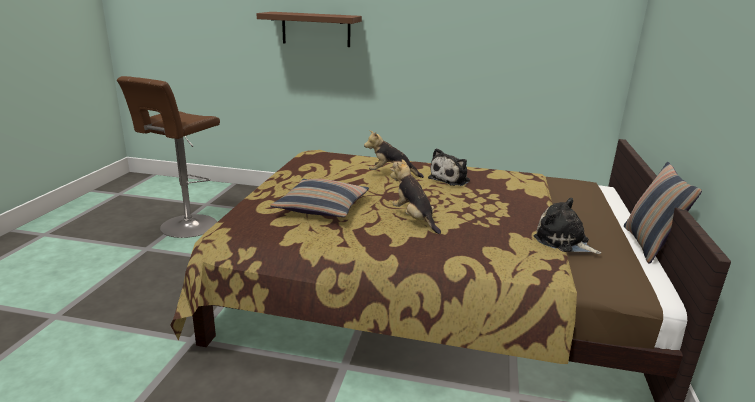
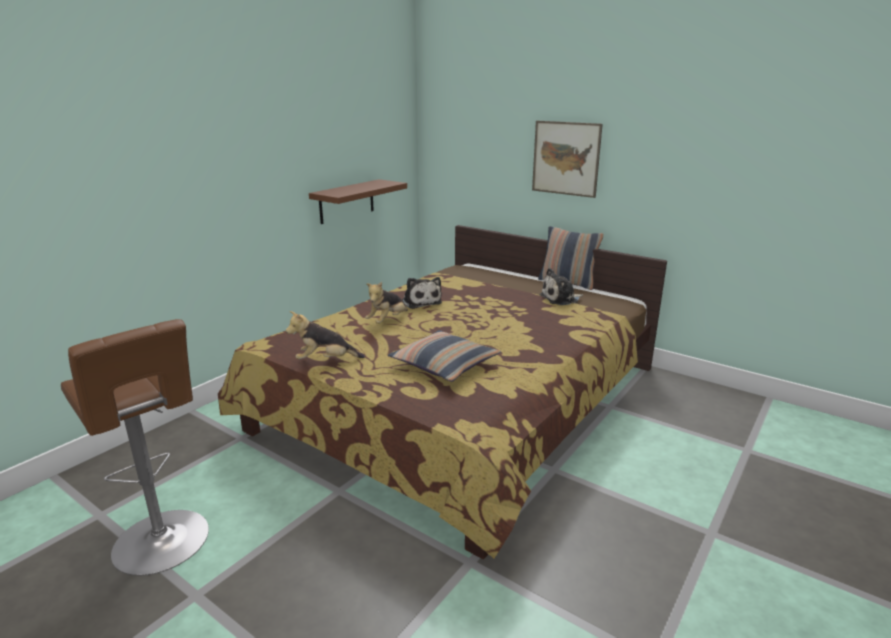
camera: 65 degrees left, 0 degrees up
brown shelf [256,12,362,47] -> brown shelf moved to [309,179,407,224]
plush toy [390,159,441,234] -> plush toy moved to [286,311,365,359]
none -> picture [532,121,603,198]

